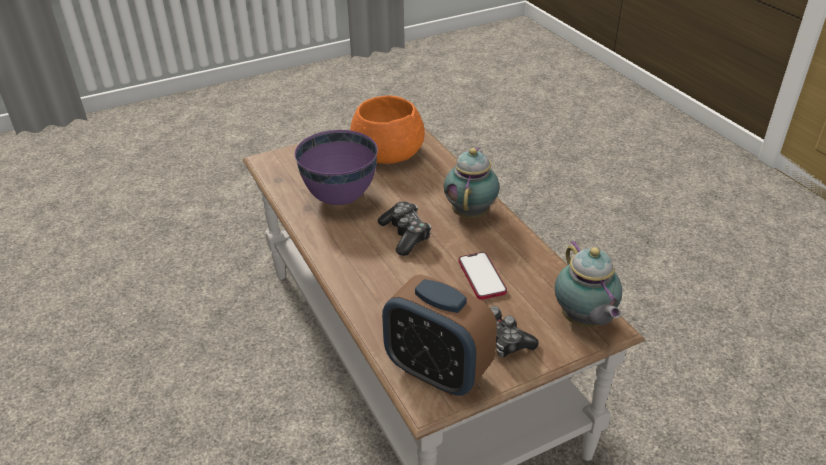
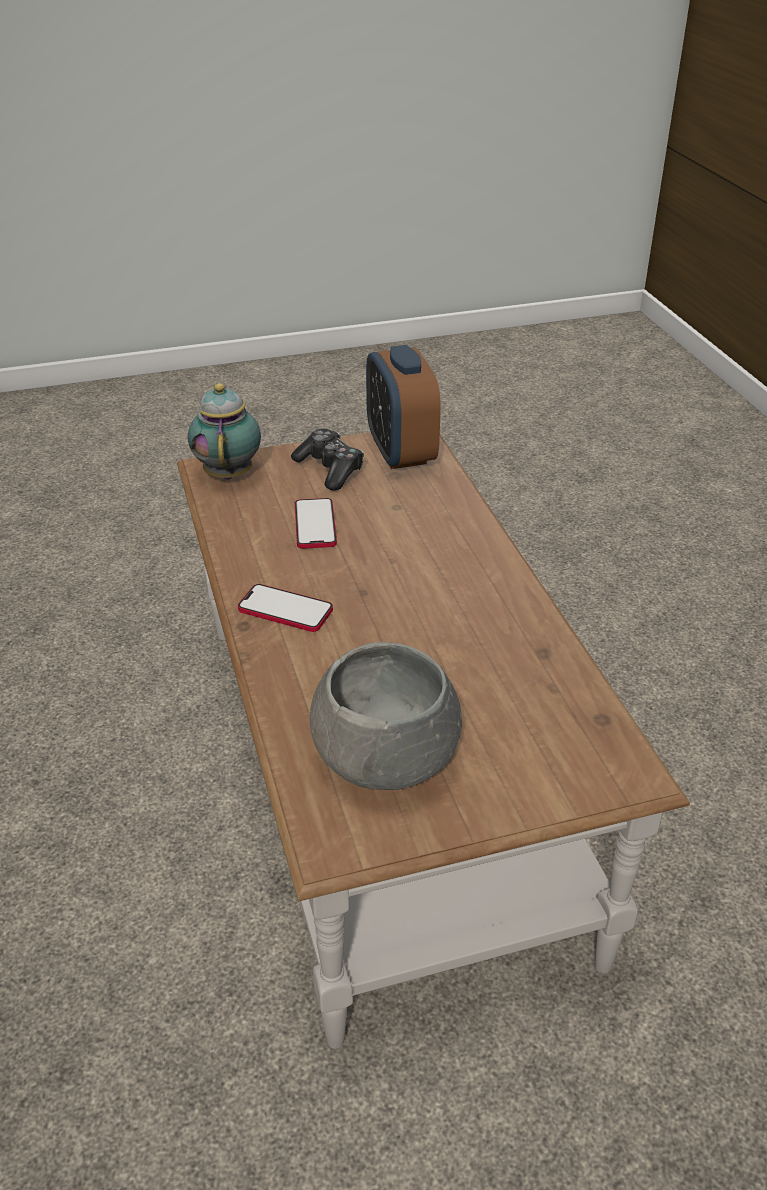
camera: 170 degrees left, 0 degrees up
purple bowl [295,130,378,205] -> none
orange bowl [350,95,425,164] -> grey bowl [309,642,462,790]
game controller [378,201,431,256] -> none
alarm clock [382,275,497,396] -> alarm clock turned 150 degrees counterclockwise [366,345,441,469]
teapot [444,147,499,218] -> phone [238,584,333,632]

